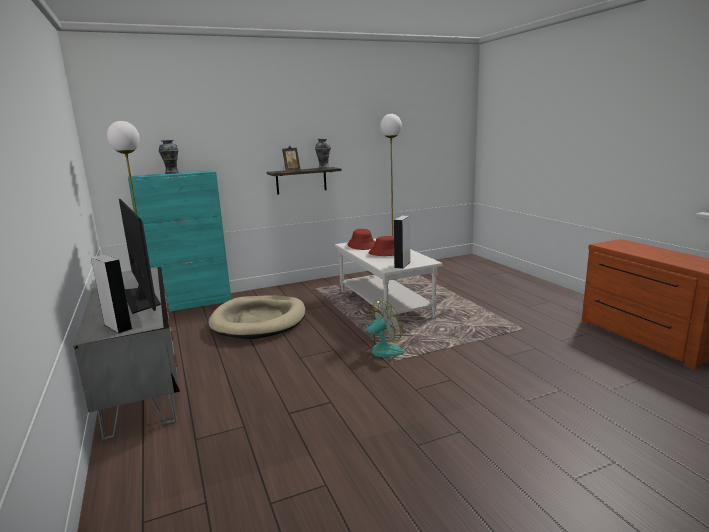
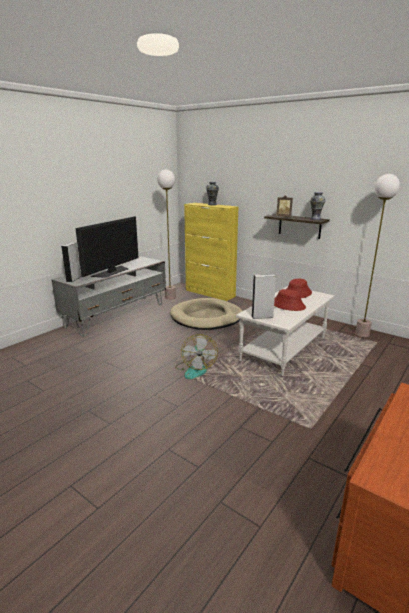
camera: 60 degrees right, 5 degrees up
turquoise cabinet [128,170,231,312] -> yellow cabinet [184,203,238,301]
fan [358,301,405,367] -> fan turned 60 degrees clockwise [175,334,218,379]

